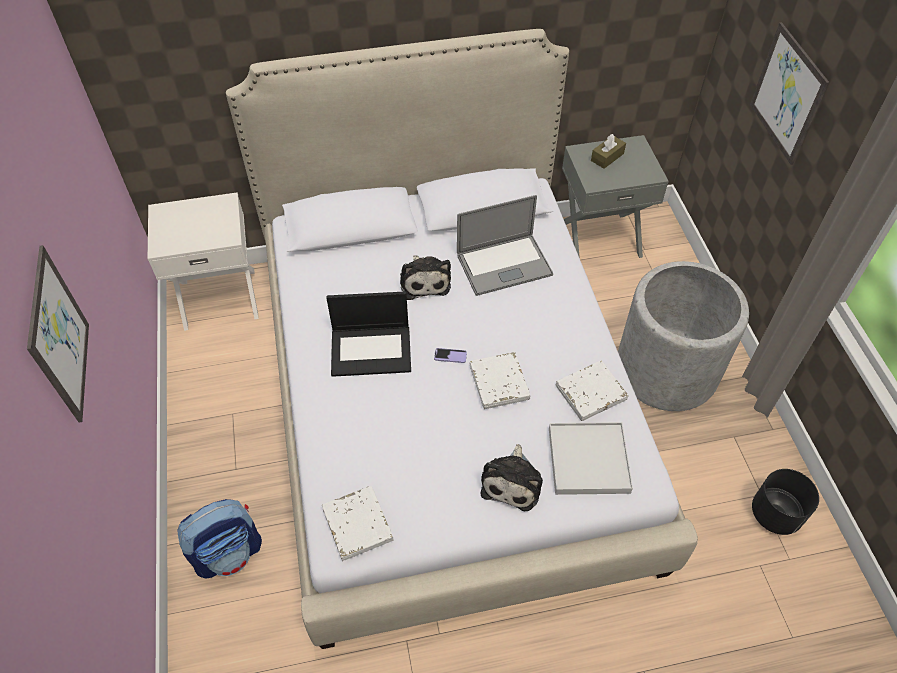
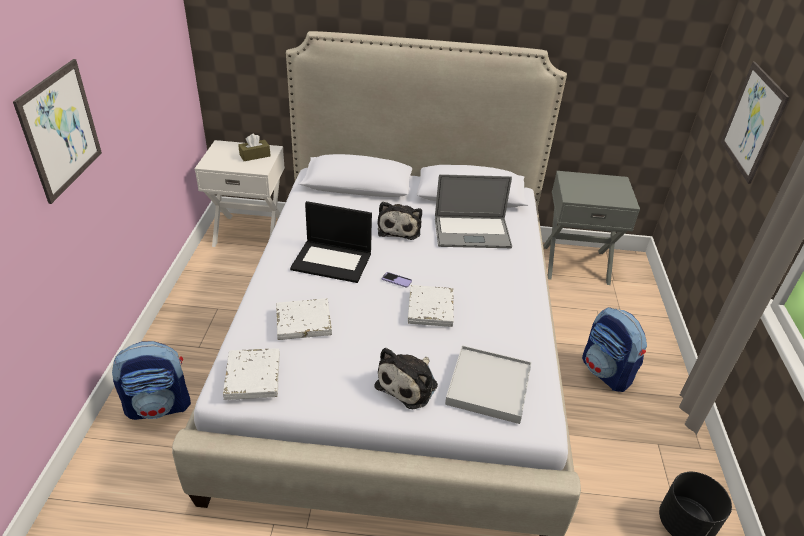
camera: 15 degrees right, 15 degrees down
white book [556,361,629,421] -> white book moved to [276,298,332,340]
brown tissue box [591,134,626,169] -> brown tissue box moved to [238,134,271,161]
grey planter [618,261,749,411] -> backpack [582,307,647,392]

